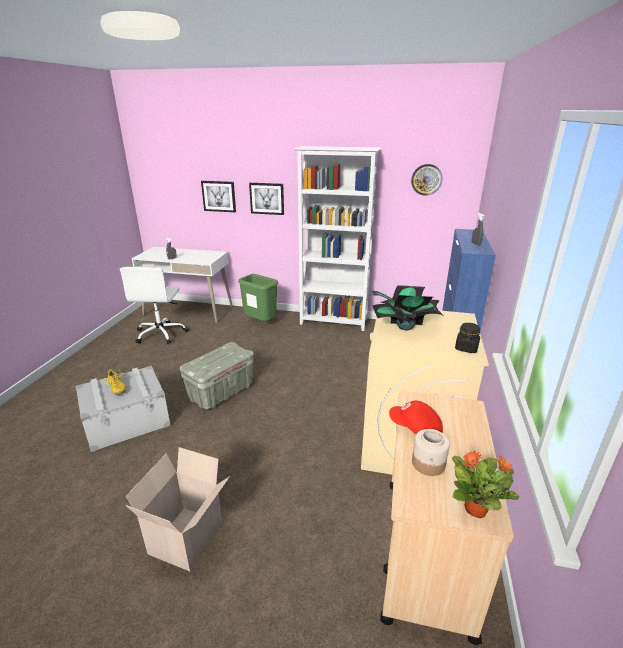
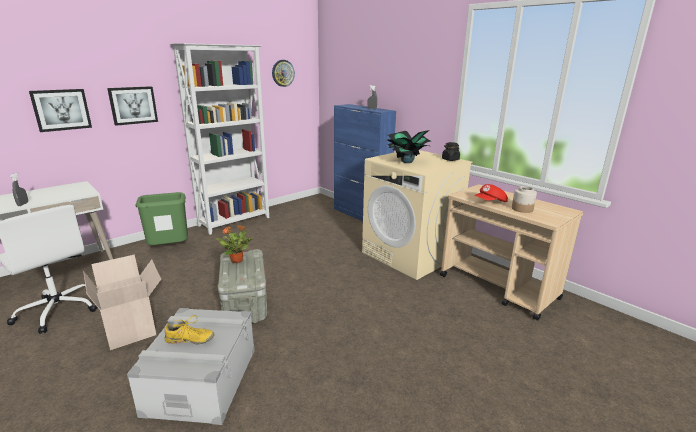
camera: 55 degrees left, 5 degrees down
cardboard box [125,447,230,572] -> cardboard box moved to [83,254,161,350]
potted plant [452,450,519,518] -> potted plant moved to [216,225,253,263]

